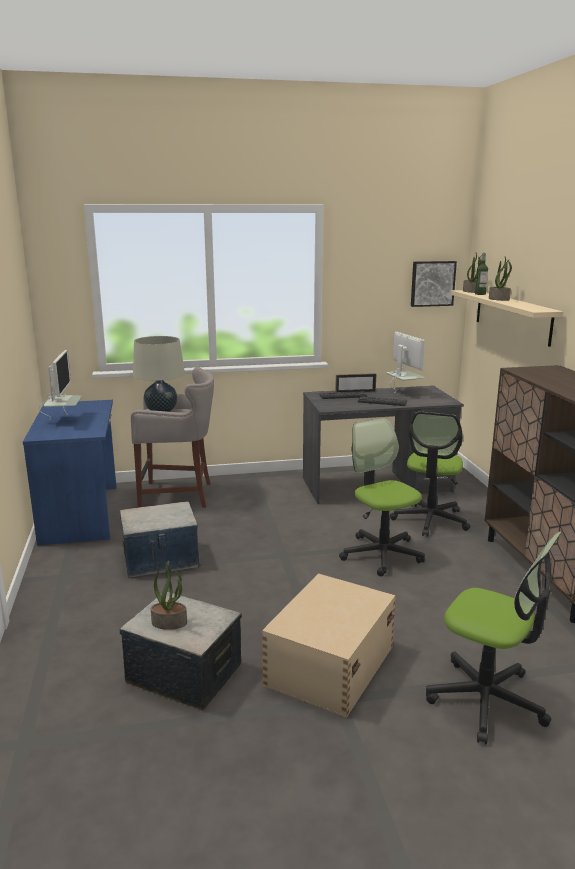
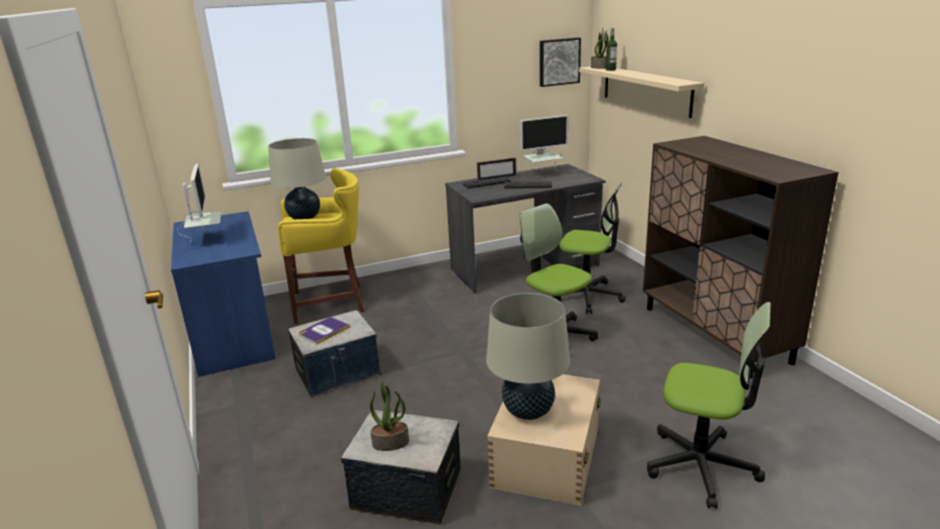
camera: 10 degrees left, 5 degrees up
grey stool [131,367,214,508] -> yellow stool [278,168,364,324]
monitor [386,332,425,392] -> monitor turned 105 degrees clockwise [520,115,568,172]
office chair [390,412,470,537] -> office chair turned 75 degrees counterclockwise [552,183,626,314]
potted plant [489,257,512,301] -> none
none -> book [299,317,350,345]
none -> beige table lamp [486,293,570,420]

